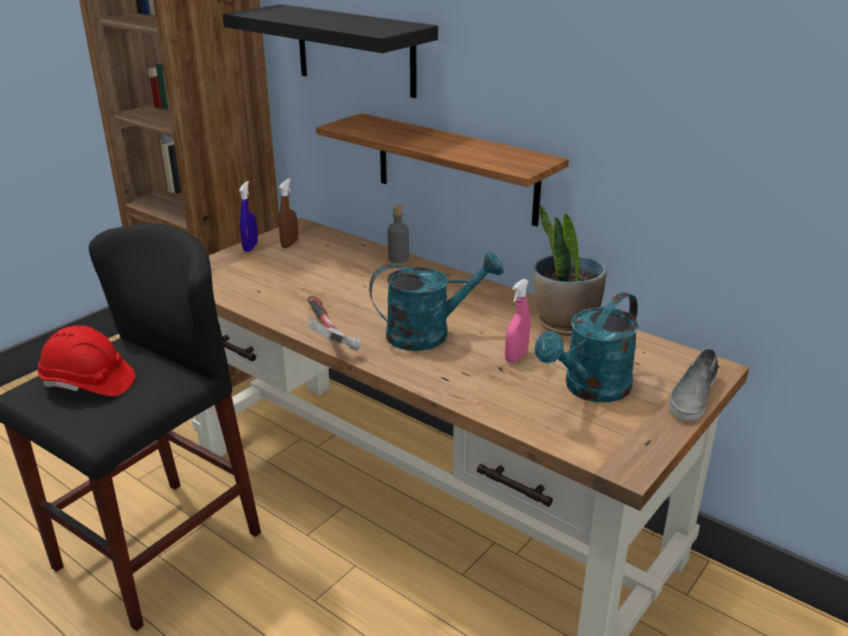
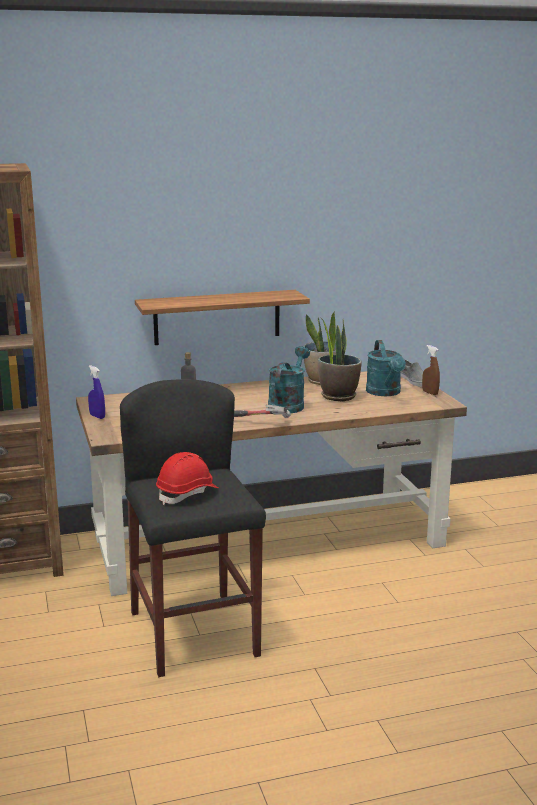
camera: 55 degrees left, 10 degrees down
black shelf [223,4,438,98] -> none
brown spray bottle [279,178,298,248] -> brown spray bottle moved to [422,345,440,395]
pink spray bottle [505,279,530,363] -> potted plant [318,318,362,401]

